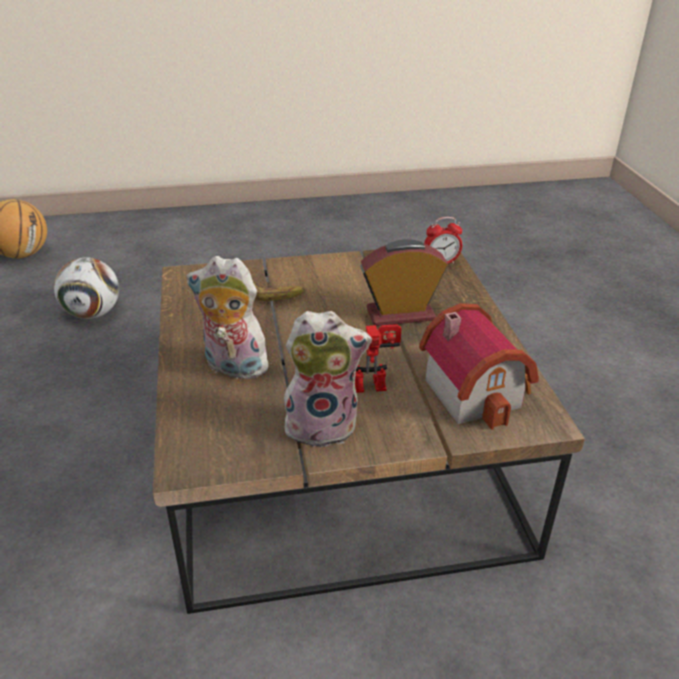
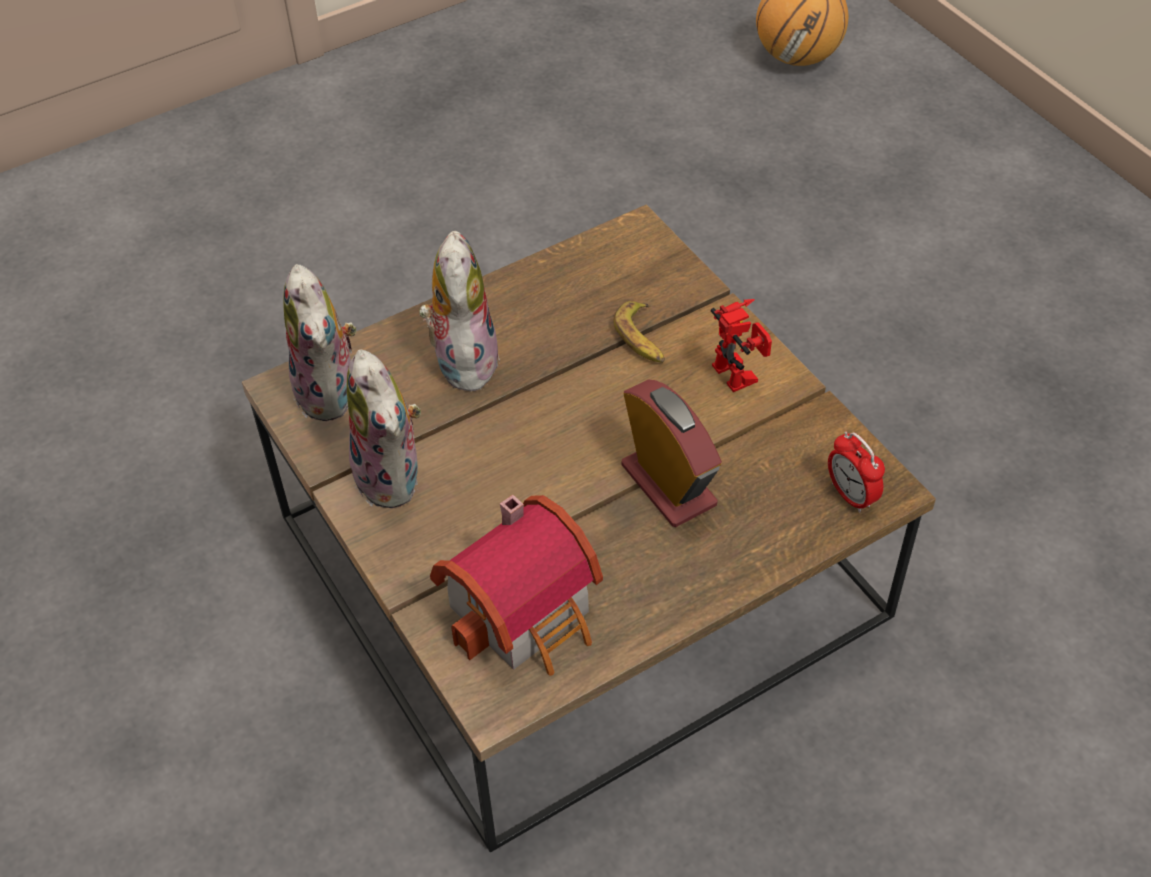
camera: 70 degrees right, 15 degrees up
football [54,257,119,319] -> none
toy robot [355,324,401,393] -> toy robot moved to [711,299,772,392]
none -> plush toy [283,264,357,421]

